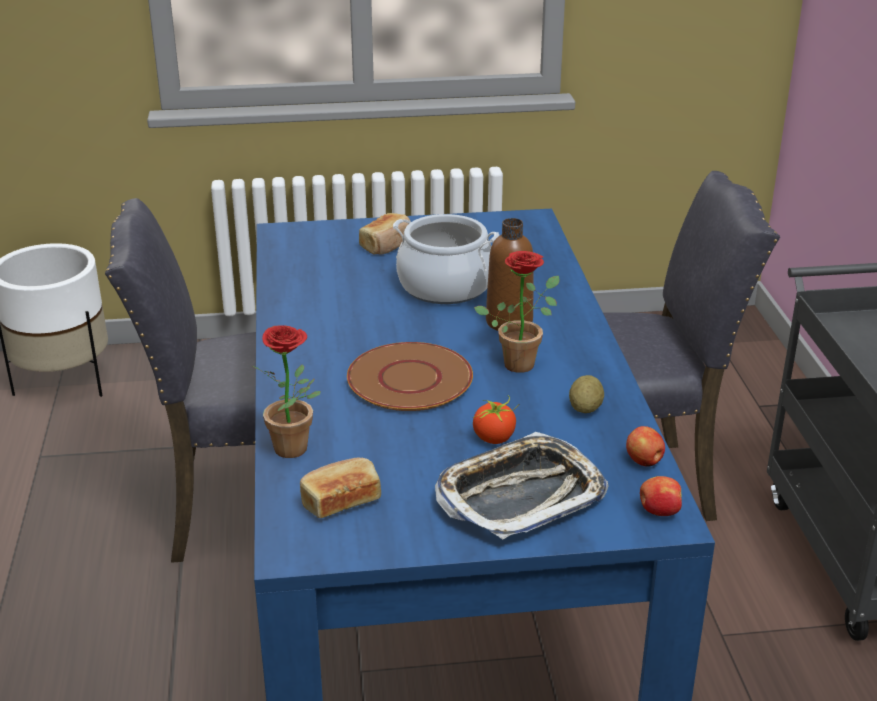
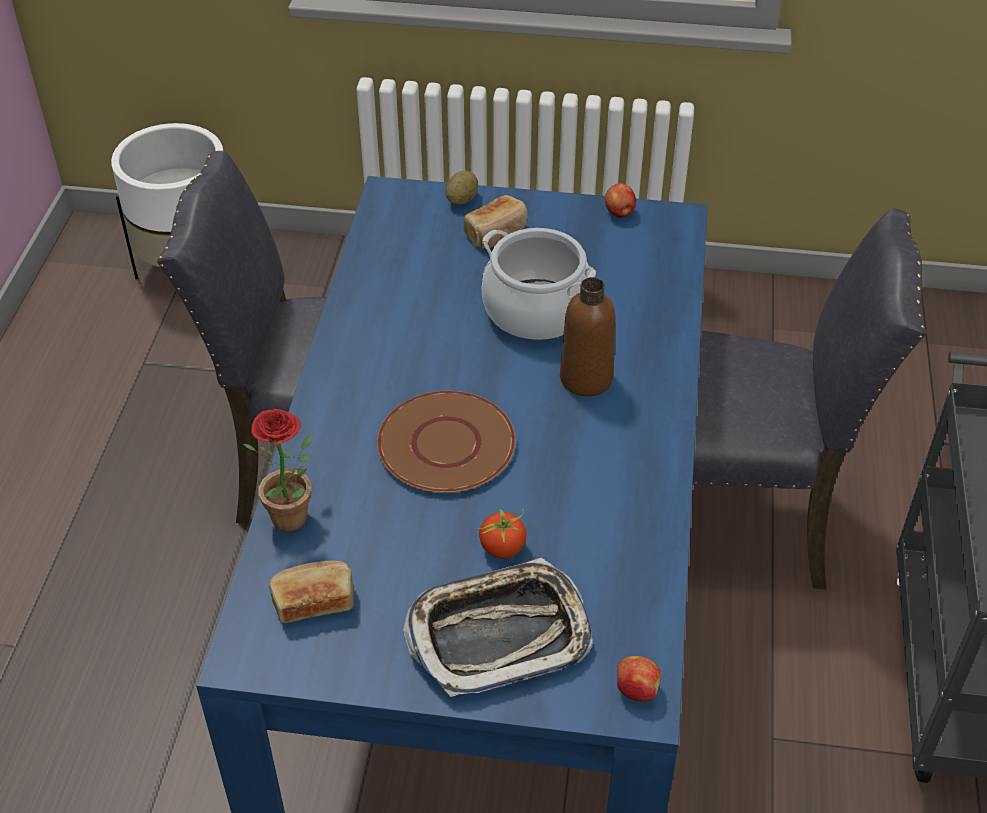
camera: 15 degrees right, 15 degrees up
potted plant [474,251,560,373] -> none
potato [569,375,604,413] -> potato moved to [446,171,478,205]
apple [626,426,665,467] -> apple moved to [605,183,636,218]

